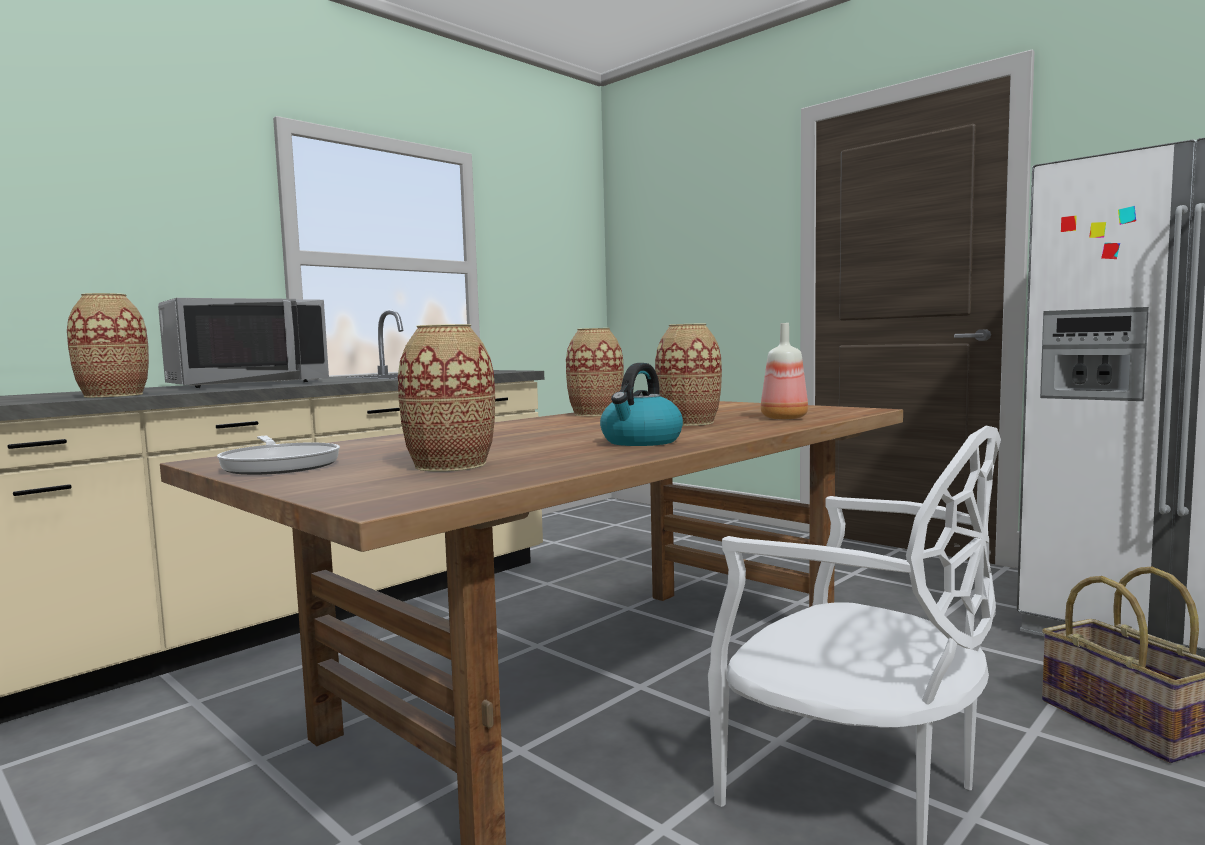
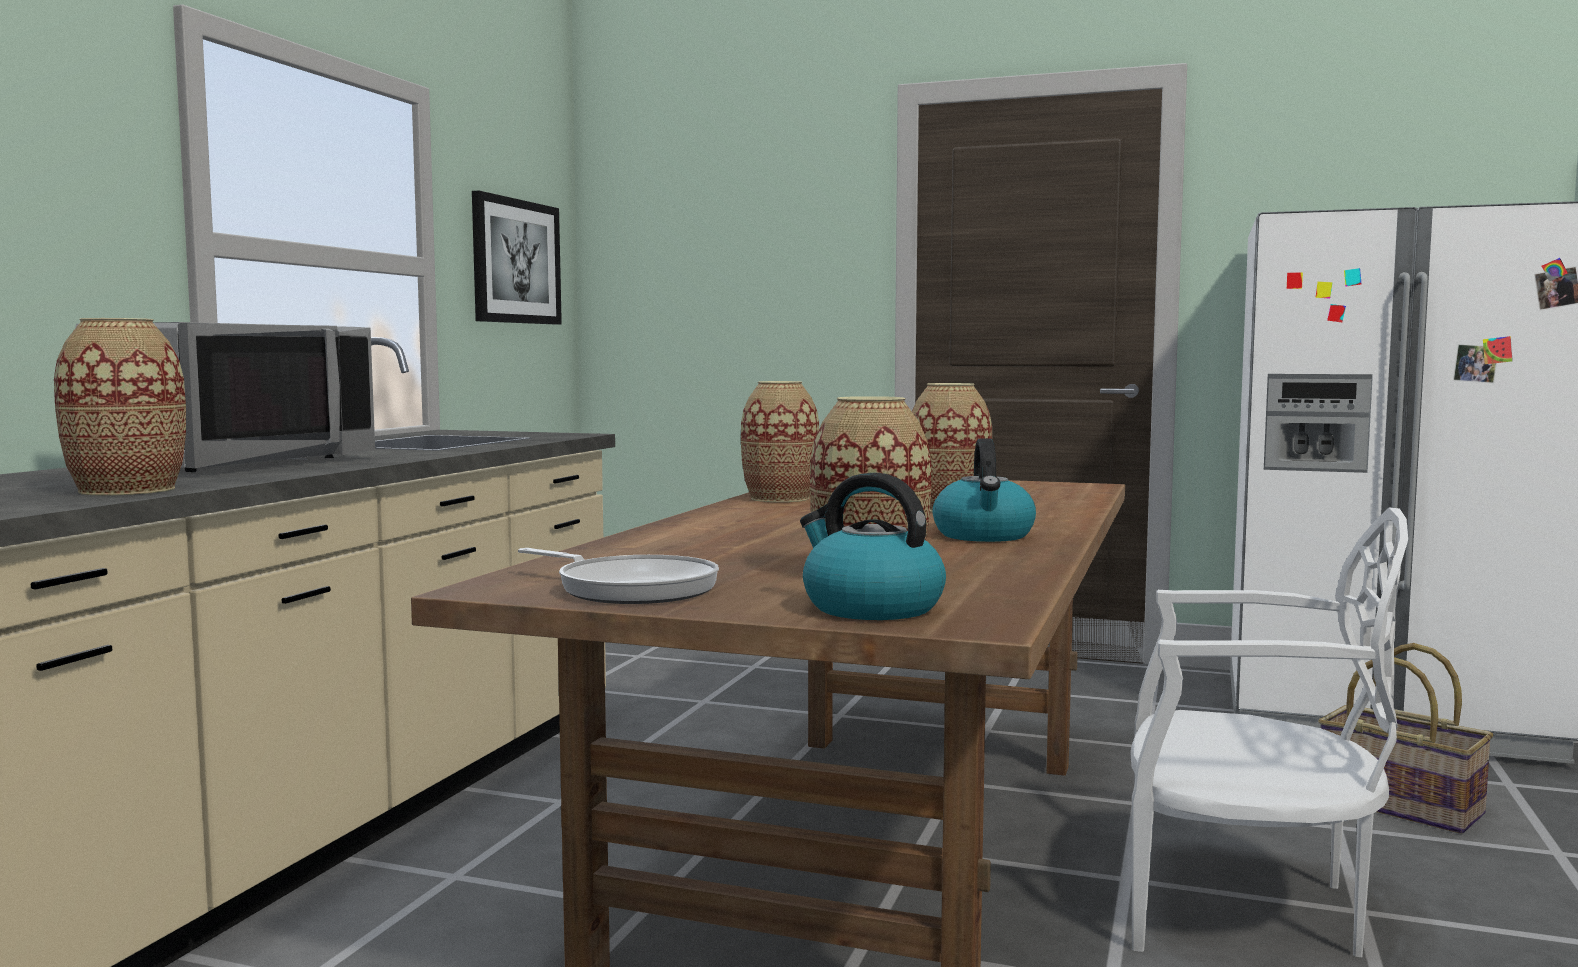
camera: 25 degrees left, 0 degrees up
bottle [761,323,808,420] -> none
none -> picture [472,191,562,324]
none -> kettle [800,473,946,620]

